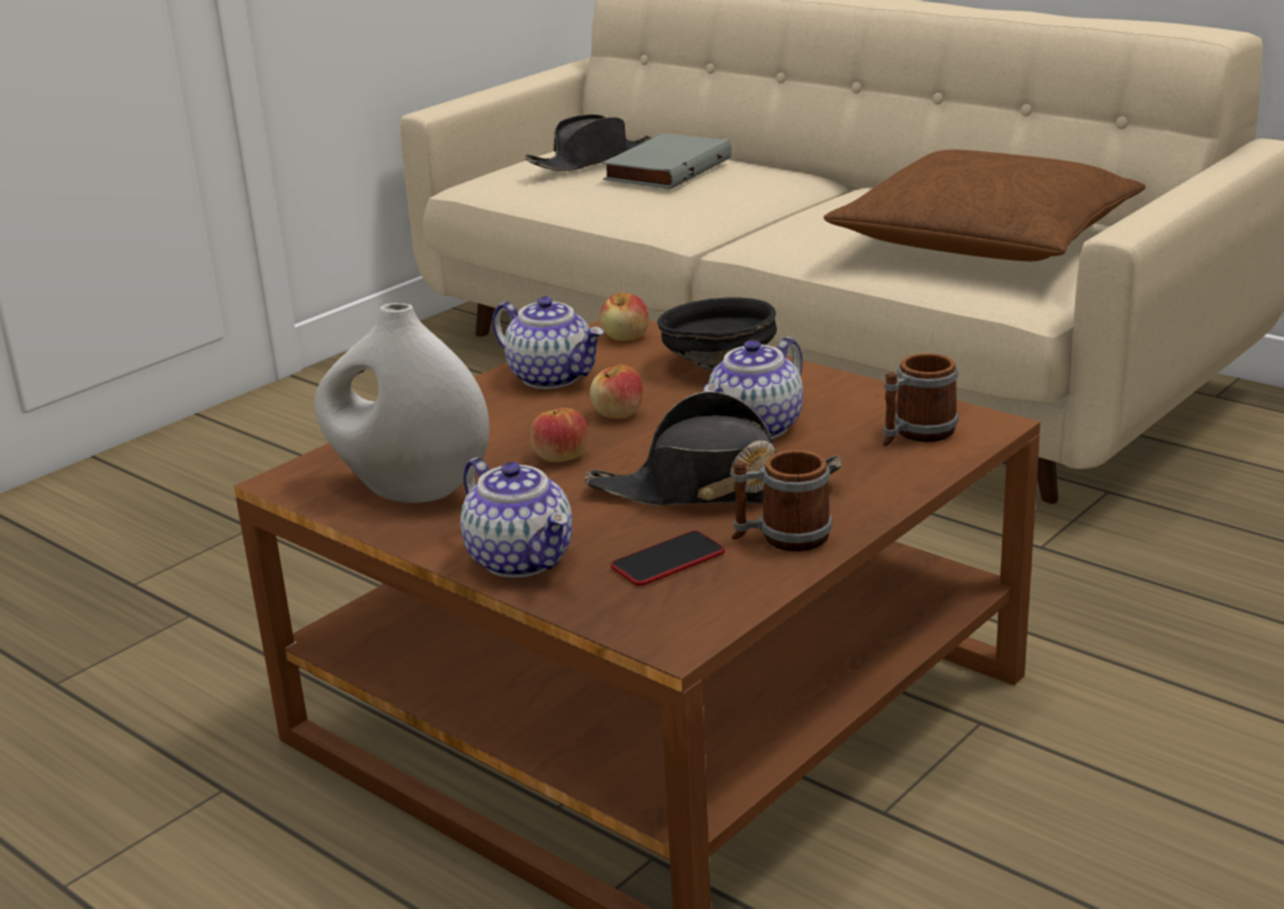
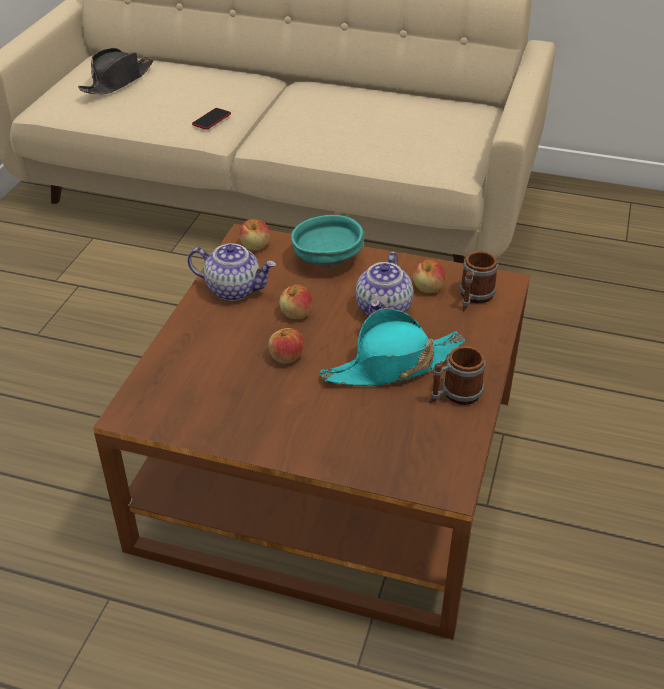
camera: 25 degrees left, 15 degrees up
white vase [314,303,489,503] -> none
teapot [460,457,573,578] -> none
black hat [584,391,842,506] -> turquoise hat [320,308,465,386]
grey book [602,133,732,189] -> none
phone [611,531,725,586] -> phone moved to [192,108,231,130]
black bowl [658,297,777,371] -> turquoise bowl [291,215,364,268]
brown pillow [824,150,1146,261] -> none
none -> apple [413,260,446,293]

